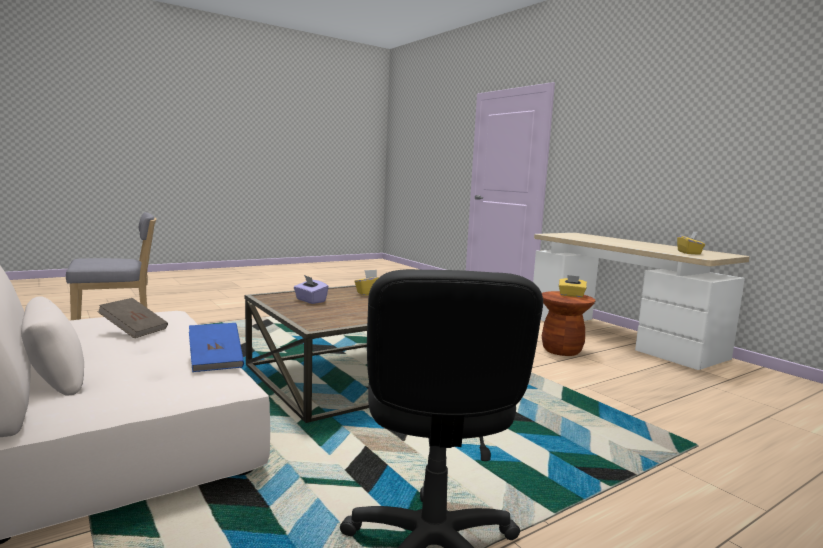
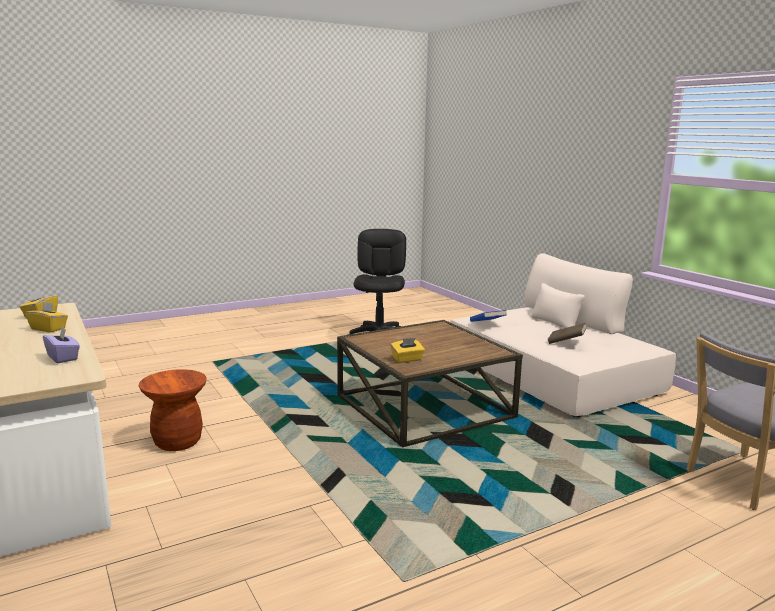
camera: 175 degrees left, 5 degrees up
purple tissue box [294,275,329,304] -> purple tissue box moved to [43,326,80,363]
yellow tissue box [559,275,587,297] -> yellow tissue box moved to [25,302,68,333]

